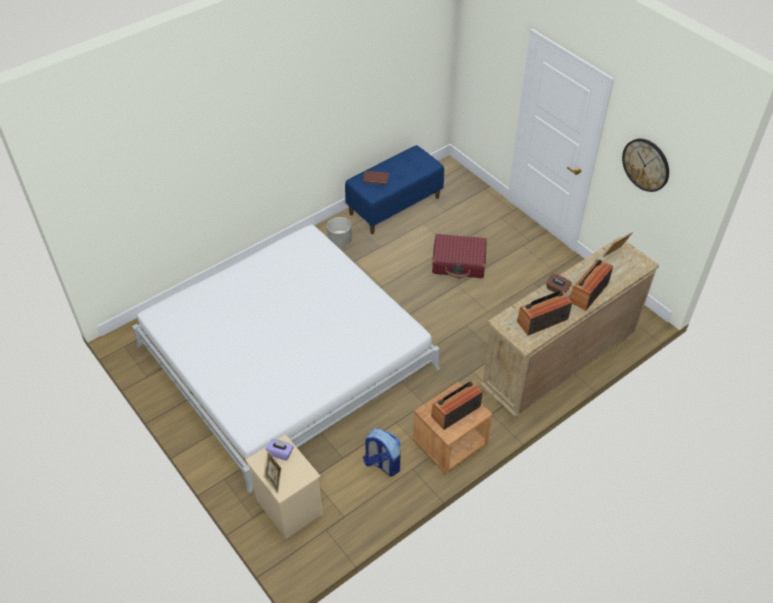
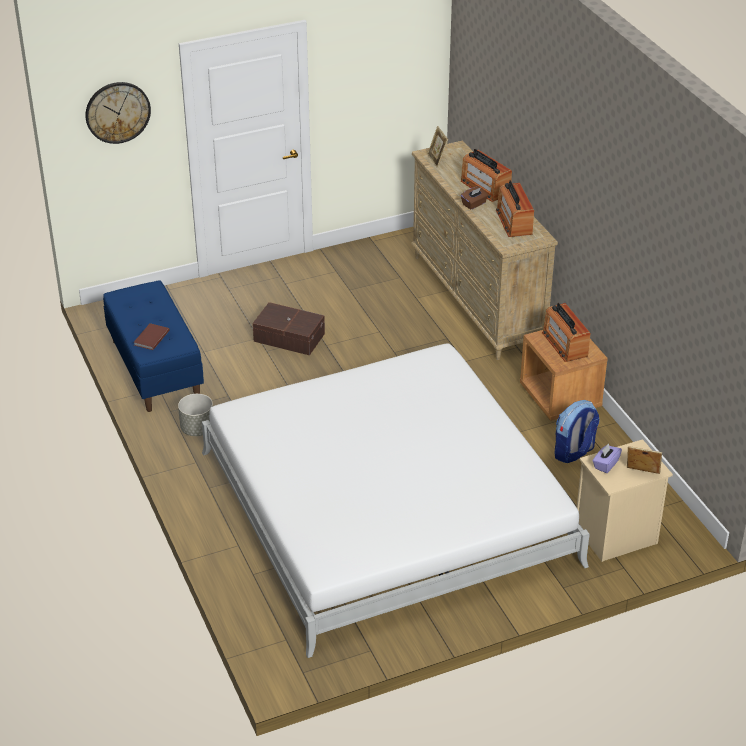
camera: 75 degrees left, 10 degrees down
red suitcase [432,234,487,278] -> brown storage box [253,302,325,355]
wall clock [622,139,669,192] -> wall clock moved to [85,82,151,144]

